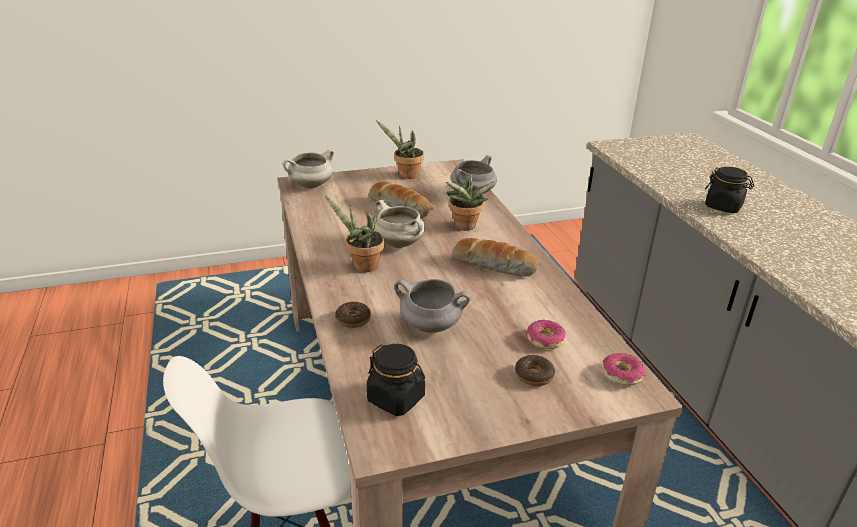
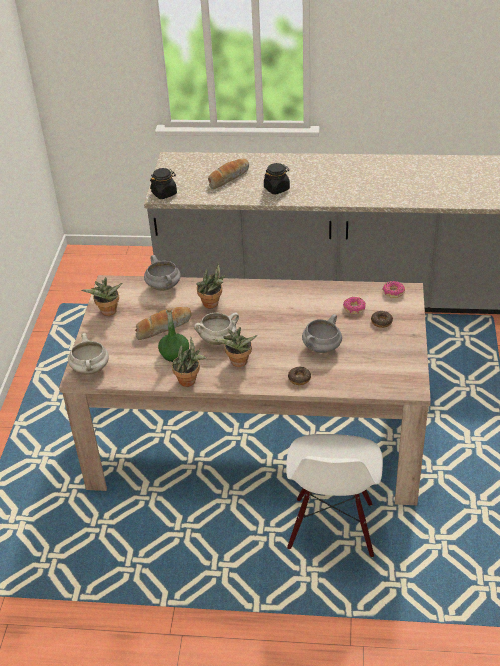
camera: 65 degrees left, 10 degrees up
black jar [367,344,425,416] -> black jar moved to [150,168,177,199]
bread [452,238,541,277] -> bread moved to [208,159,249,189]
none -> green bottle [158,308,189,362]
none -> potted plant [172,337,206,387]

